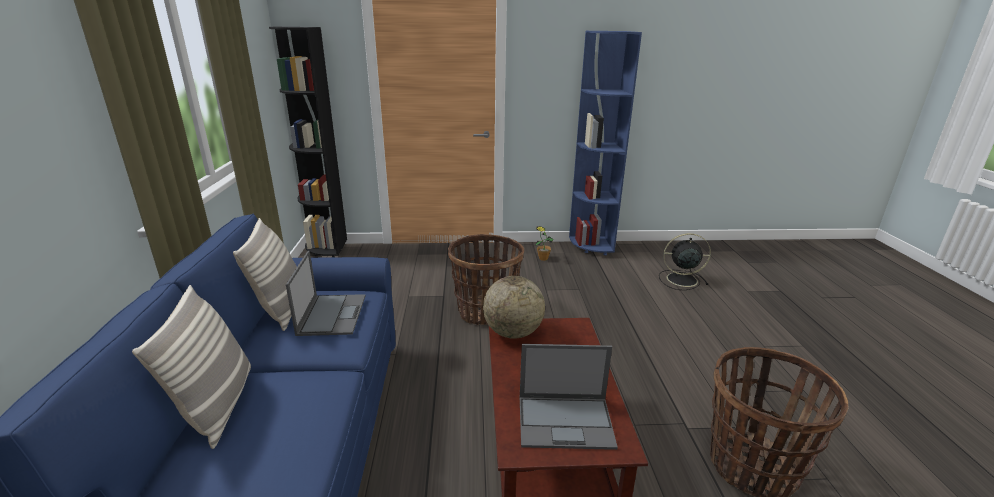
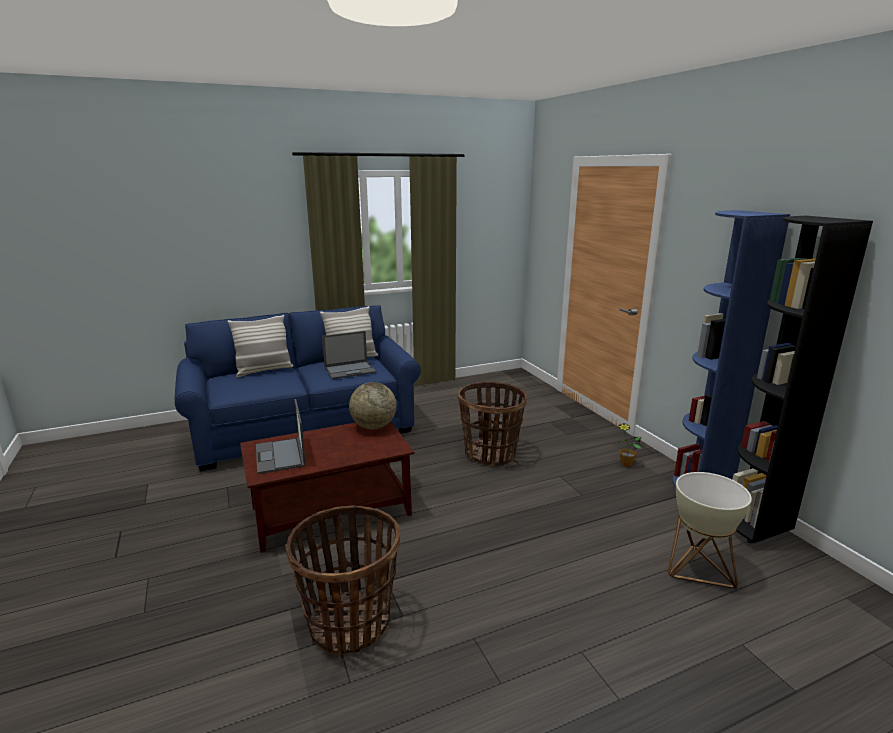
camera: 70 degrees right, 5 degrees down
black bookcase [269,27,347,257] -> black bookcase moved to [732,216,873,543]
black fan [659,233,711,290] -> planter [668,472,752,589]

